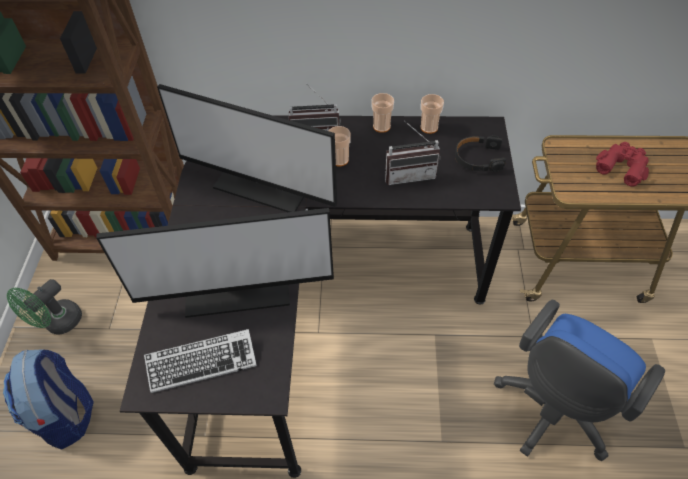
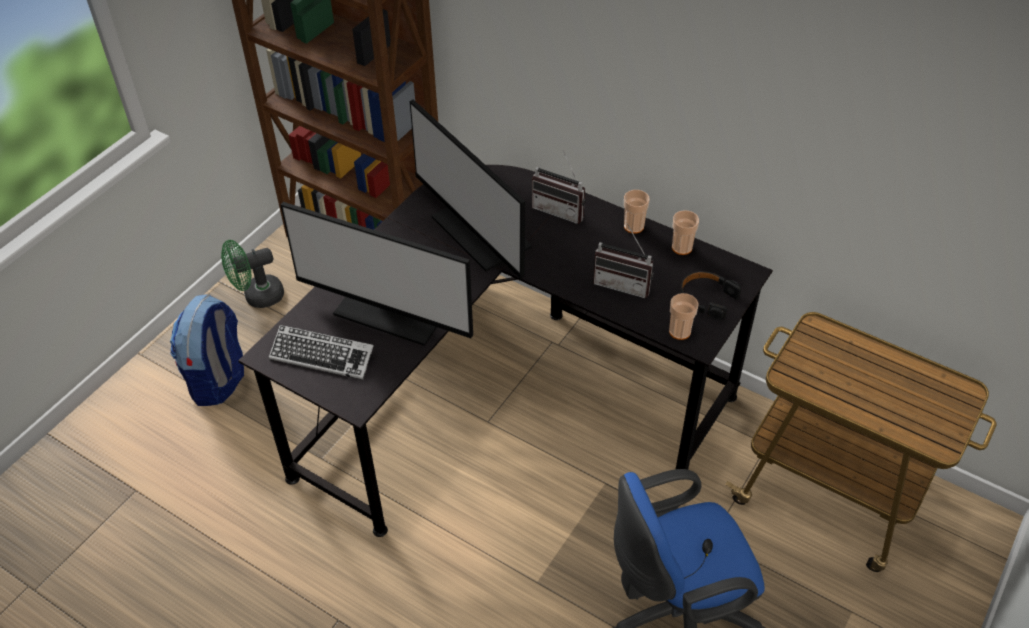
camera: 30 degrees right, 5 degrees down
cup [329,126,351,166] -> cup moved to [669,293,699,340]
red binoculars [596,142,649,187] -> none

